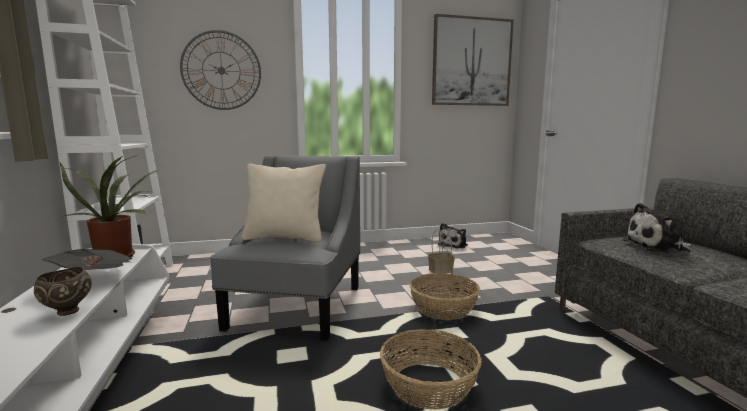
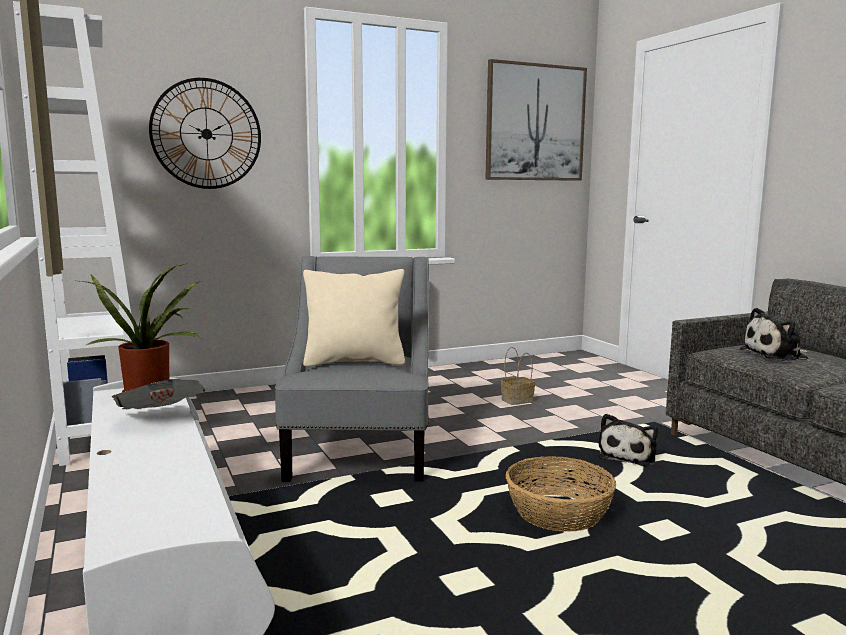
camera: 10 degrees left, 0 degrees up
brown bowl [34,267,92,316] -> none
basket [409,273,480,320] -> none
plush toy [438,223,468,248] -> plush toy moved to [598,414,658,466]

